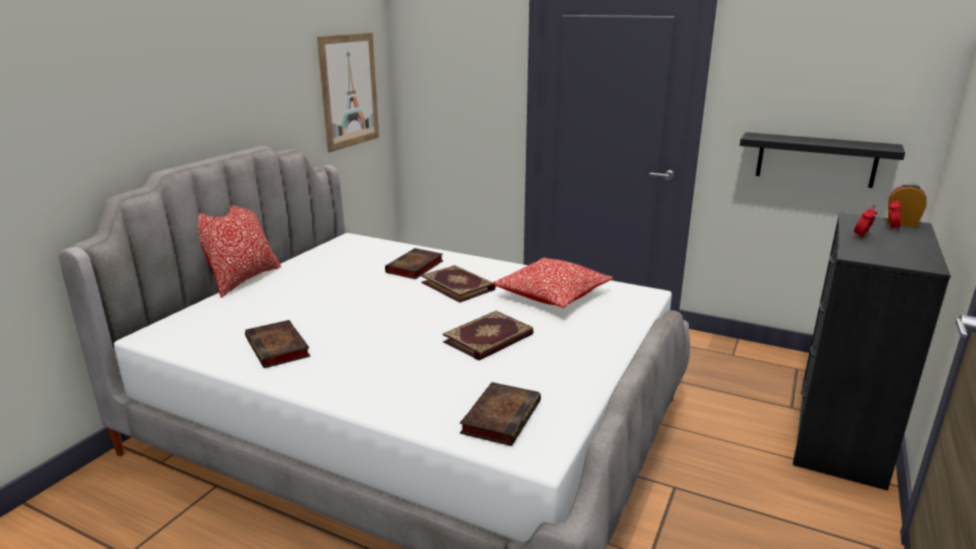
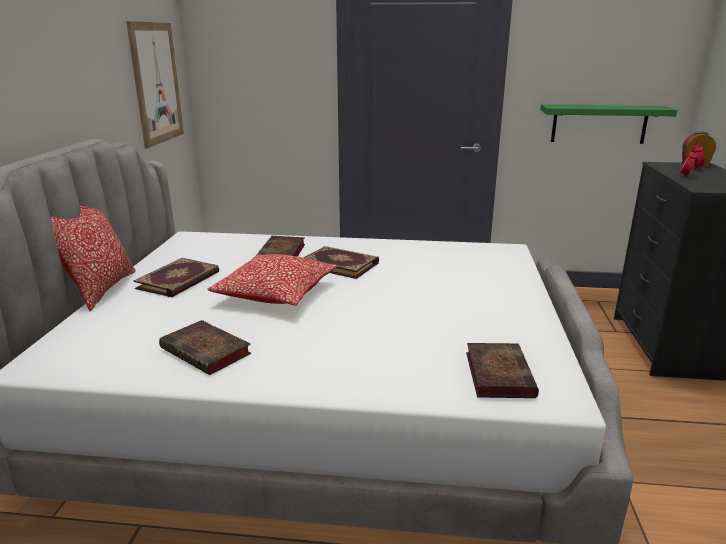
camera: 20 degrees left, 0 degrees up
book [443,311,534,361] -> book moved to [133,258,219,297]
pillow [492,257,613,308] -> pillow moved to [207,254,337,306]
black shelf [740,132,905,188] -> green shelf [541,104,677,144]

